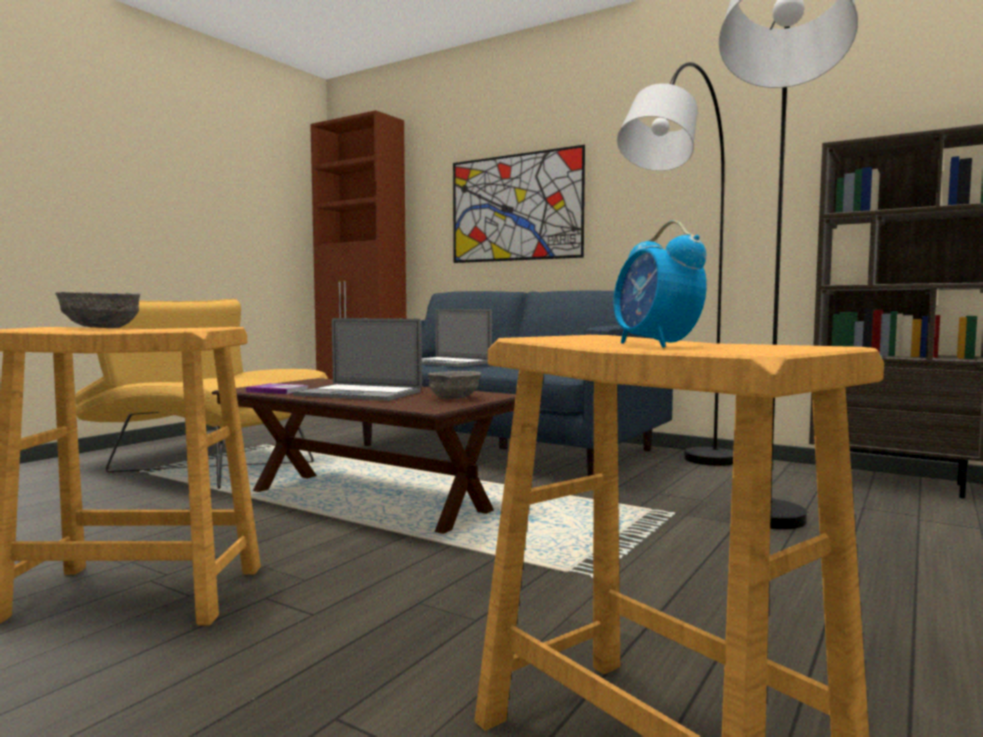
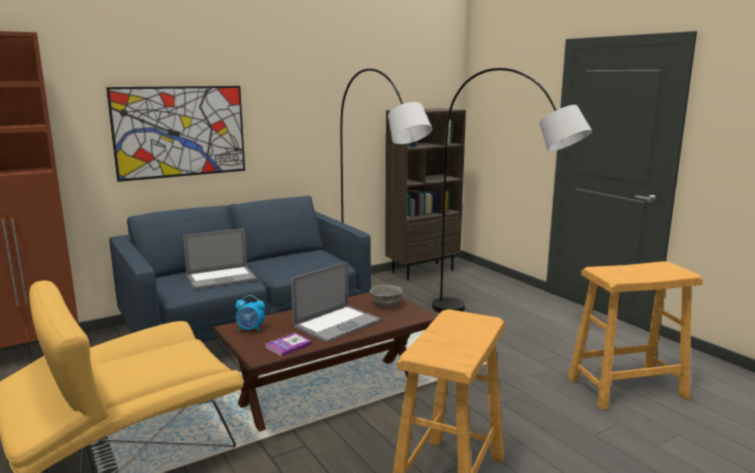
camera: 65 degrees left, 10 degrees up
grey bowl [55,292,140,328] -> none
alarm clock [613,220,707,348] -> alarm clock moved to [235,295,265,332]

